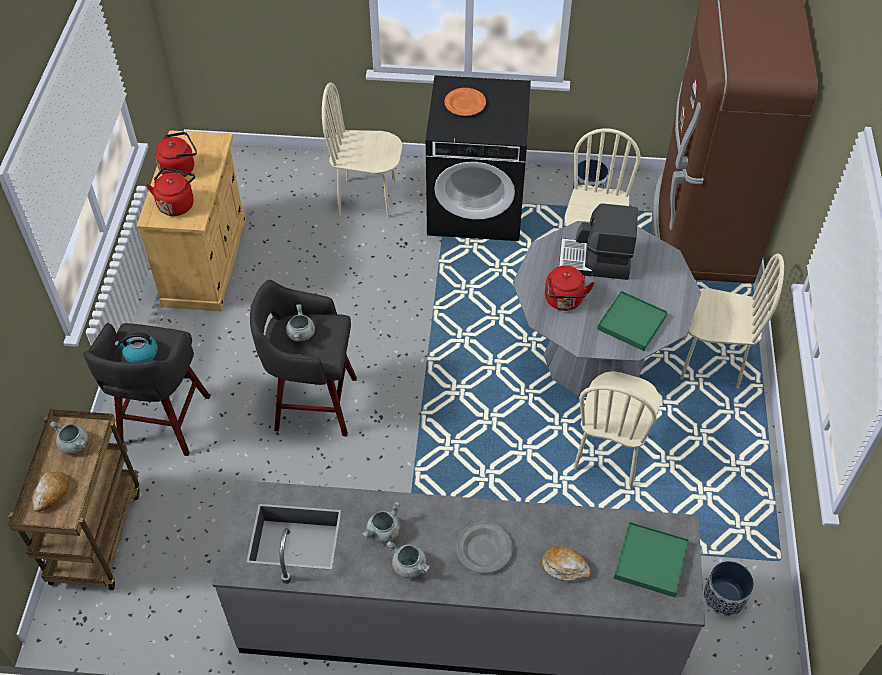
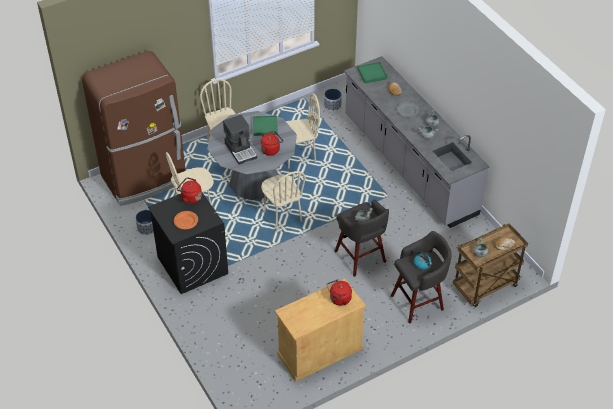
camera: 125 degrees left, 5 degrees down
red kettle [155,132,197,177] -> red kettle moved to [177,177,202,204]
beige chair [322,82,402,218] -> beige chair moved to [261,171,306,232]

